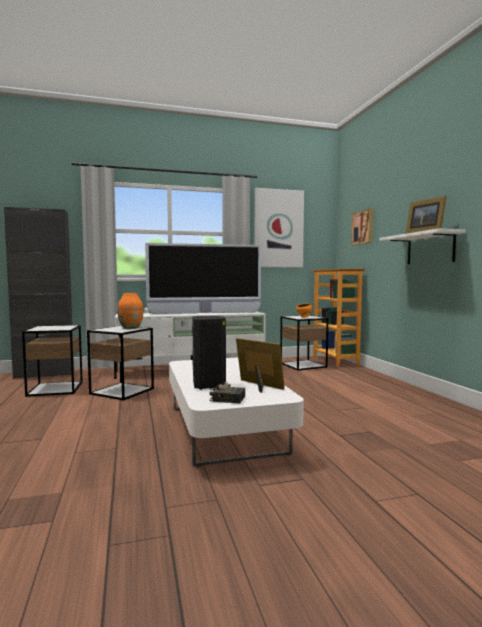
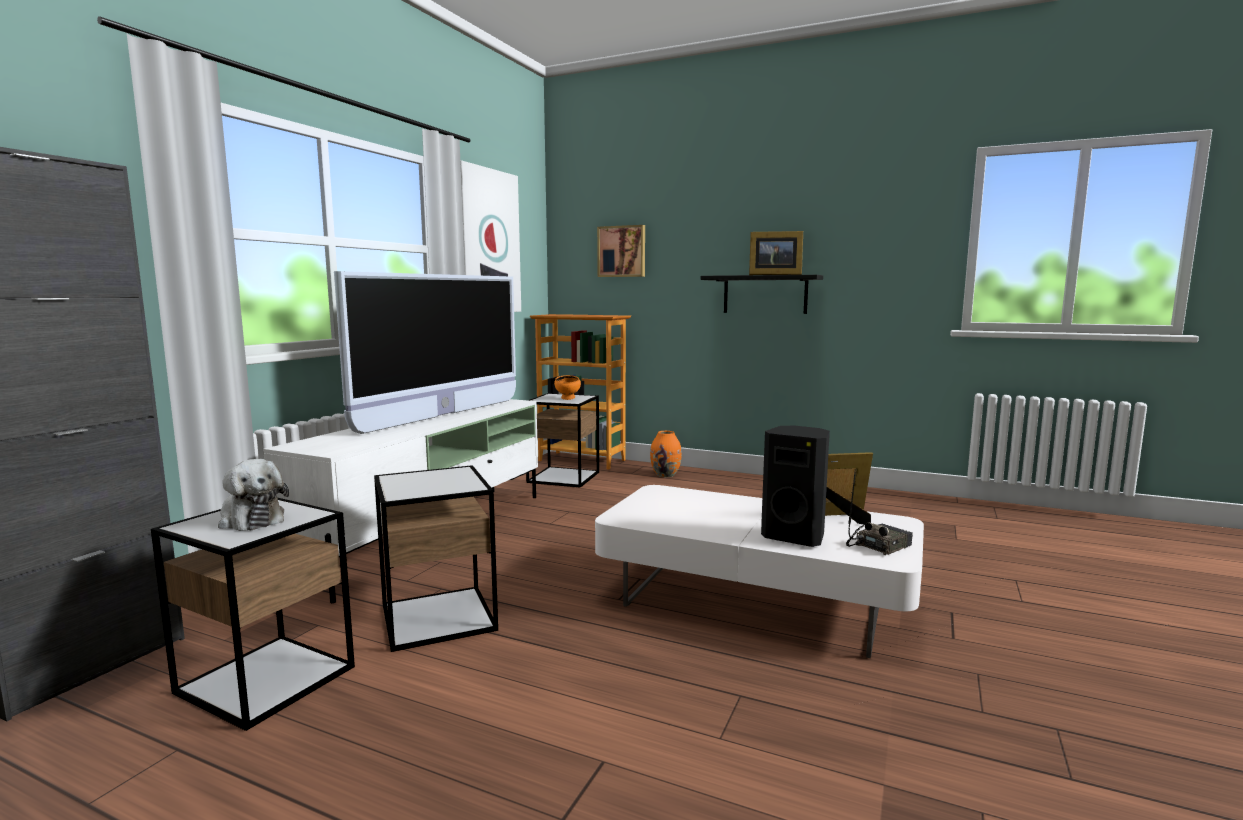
camera: 50 degrees left, 5 degrees up
orange vase [118,293,143,329] -> orange vase moved to [650,431,682,477]
white shelf [379,229,466,264] -> black shelf [701,275,823,314]
none -> plush toy [218,459,289,531]

